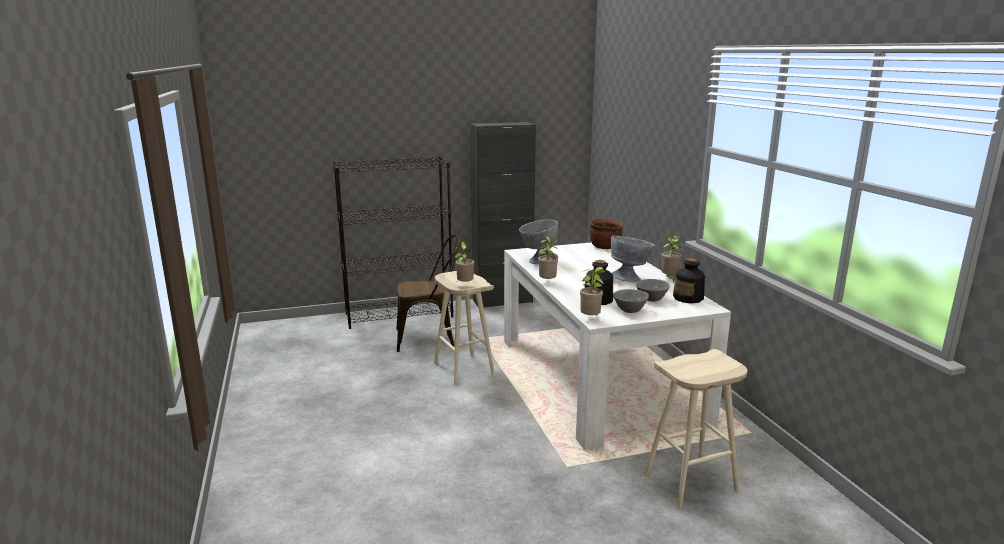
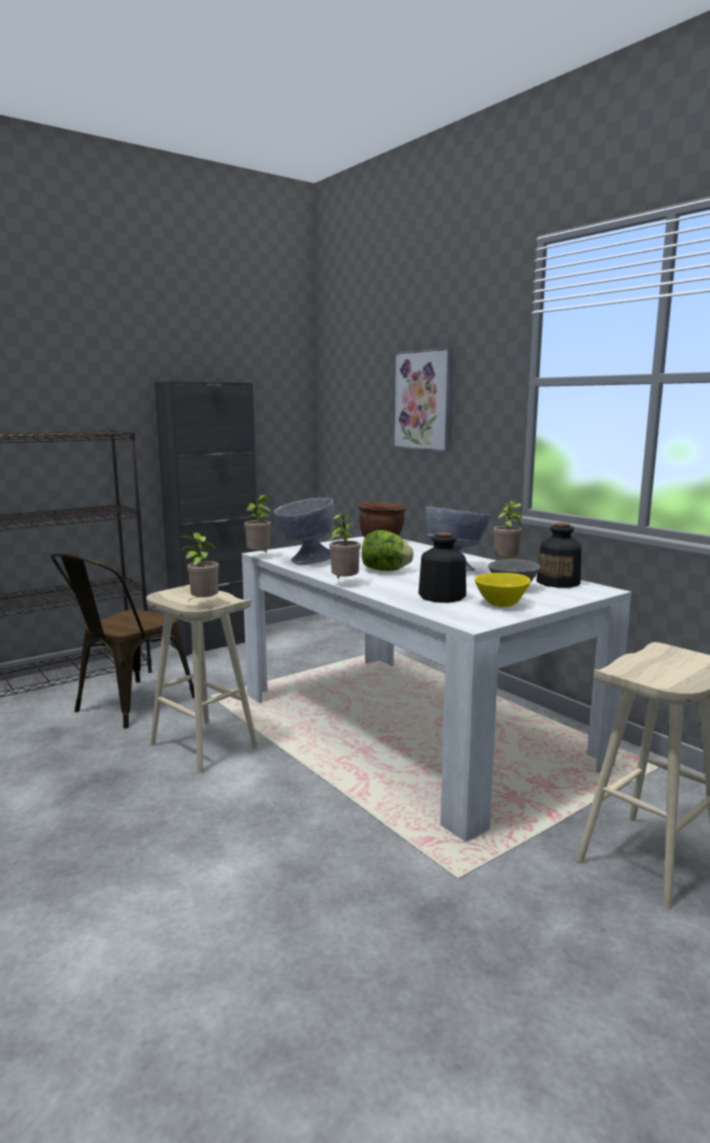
camera: 20 degrees left, 5 degrees down
brown chair [396,234,460,352] -> brown chair turned 150 degrees clockwise [50,553,194,729]
potted plant [580,267,606,316] -> potted plant moved to [244,495,272,553]
grey bowl [613,289,649,313] -> yellow bowl [475,573,530,607]
none -> lettuce [362,530,414,571]
none -> picture [393,347,454,452]

